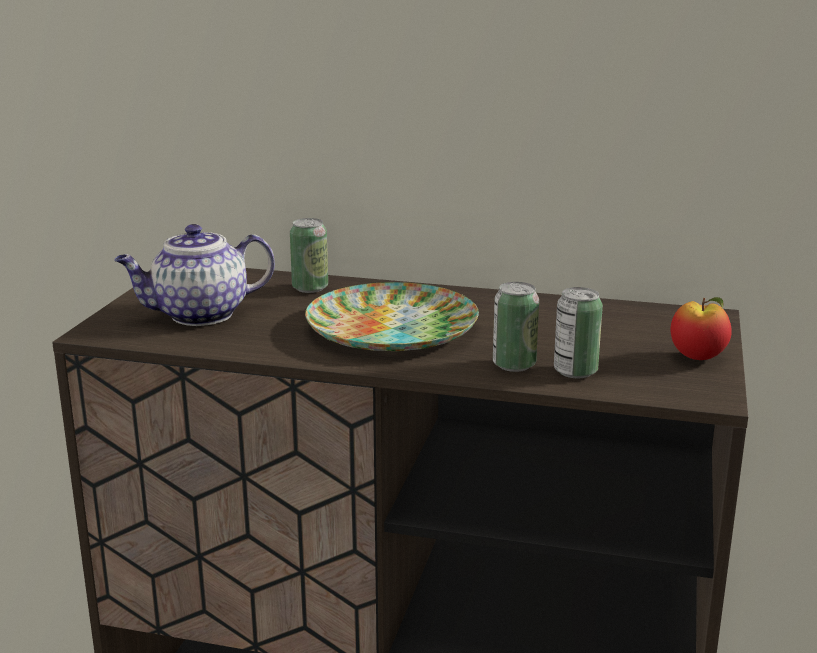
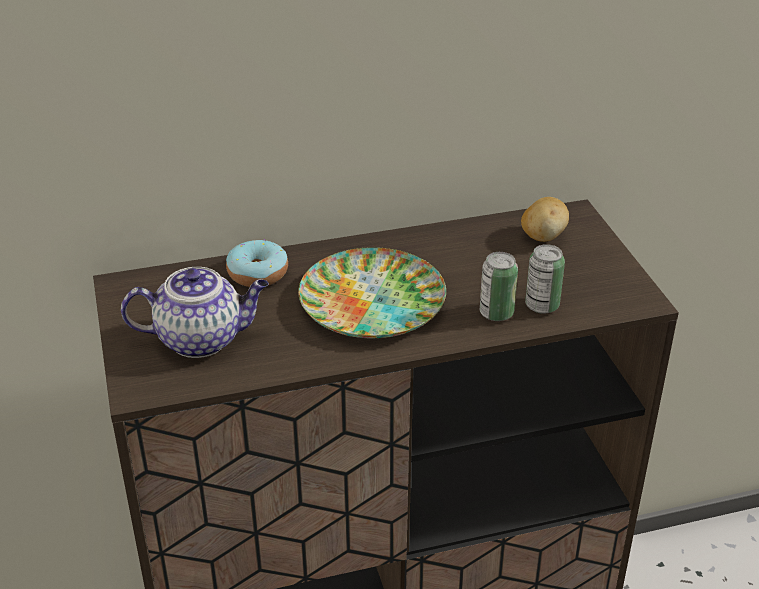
camera: 30 degrees left, 15 degrees up
teapot [114,224,275,326] -> teapot turned 135 degrees counterclockwise [121,267,269,358]
can [290,218,328,293] -> donut [226,239,288,287]
apple [671,297,732,360] -> none
none -> potato [521,197,569,242]

